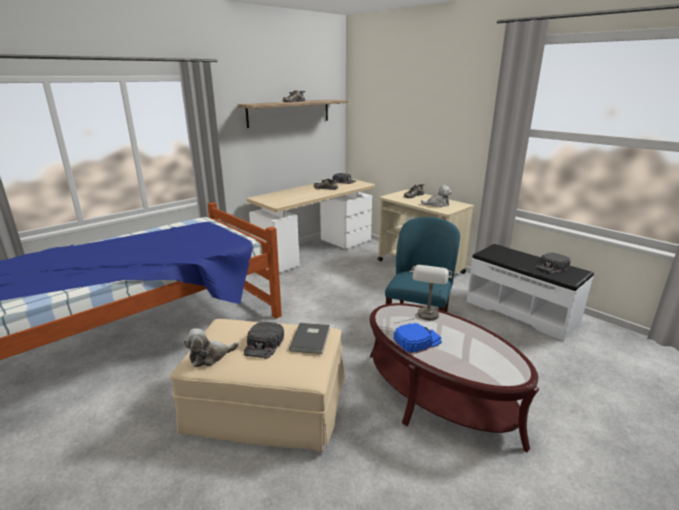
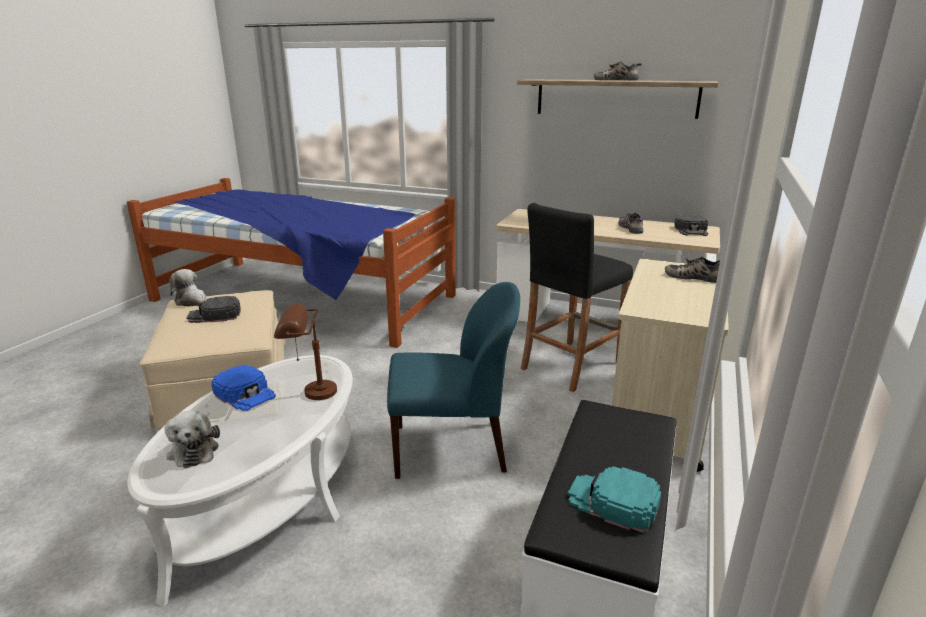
camera: 65 degrees right, 0 degrees up
grey book [289,323,330,354] -> none
brown coffee table [370,303,539,452] -> white coffee table [127,355,353,607]
grey table lamp [410,265,452,320] -> brown table lamp [274,304,337,400]
plush toy [421,185,452,207] -> plush toy moved to [164,411,220,468]
black cap [535,252,571,274] -> turquoise cap [567,466,661,533]
none -> black stool [521,203,633,392]

